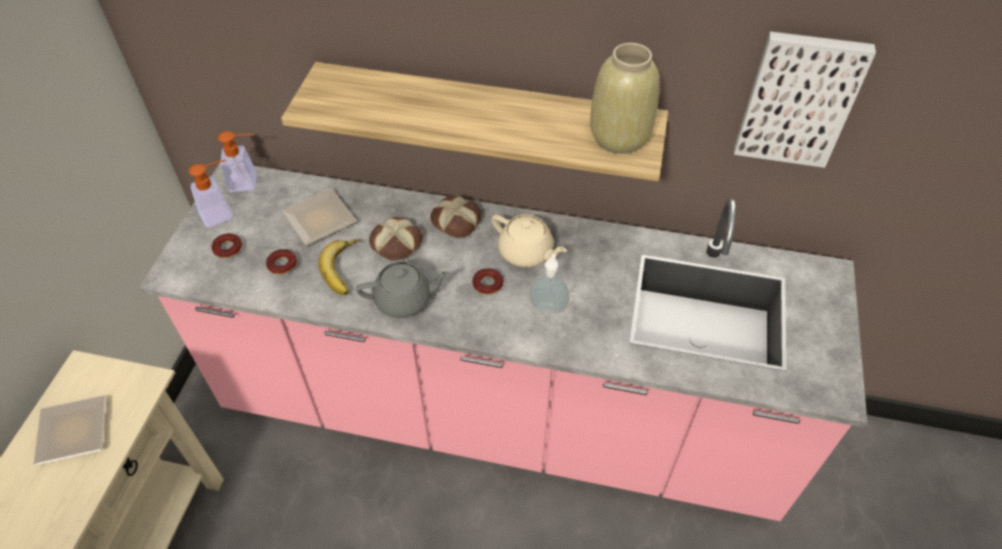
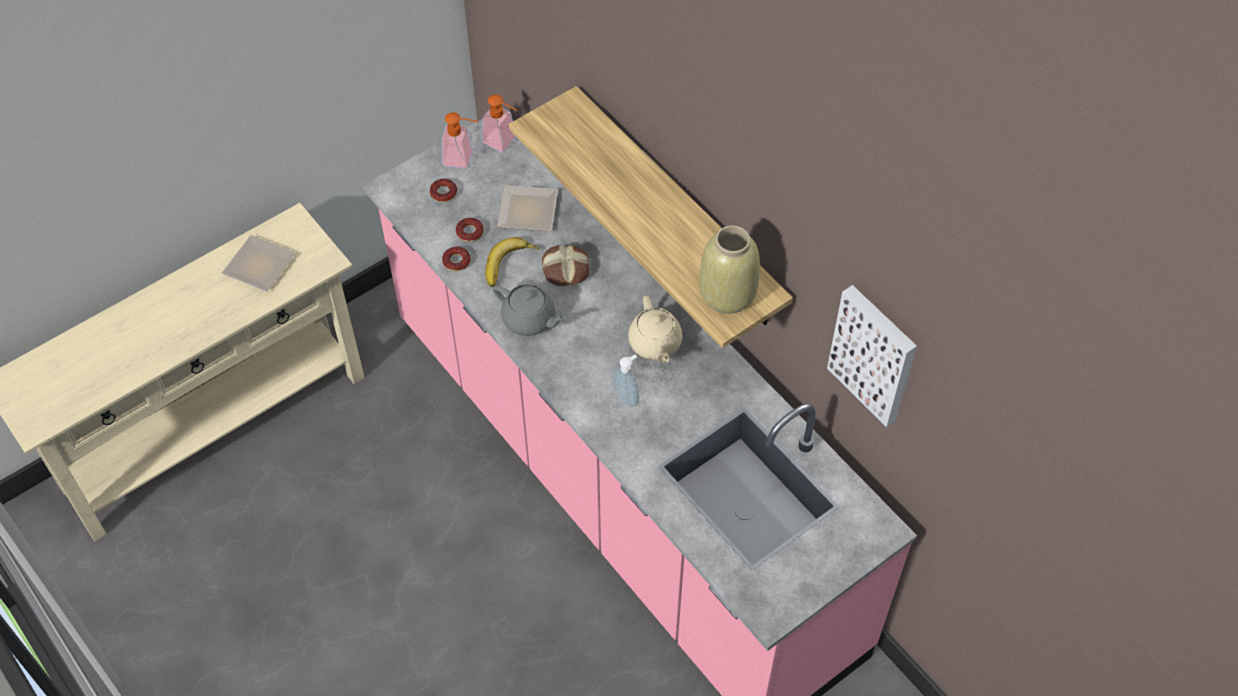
camera: 40 degrees right, 5 degrees up
bread [430,196,482,238] -> none
donut [473,268,504,295] -> donut moved to [442,247,471,271]

